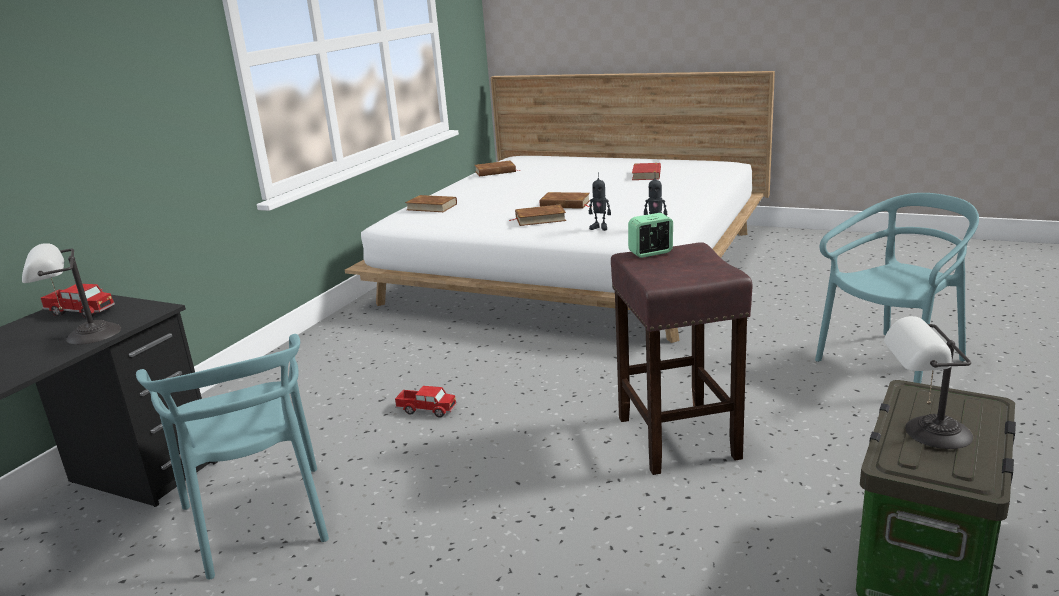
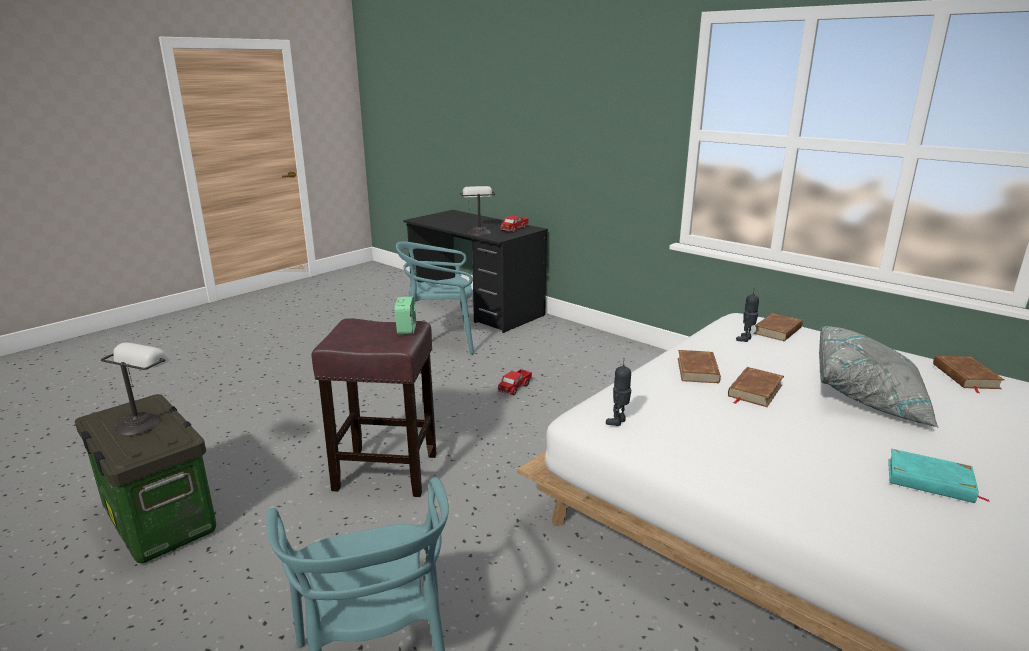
camera: 105 degrees right, 0 degrees up
toy robot [589,172,611,231] -> toy robot moved to [736,288,759,342]
red book [632,163,661,180] -> turquoise book [888,449,990,503]
none -> grey pillow [819,326,939,428]

